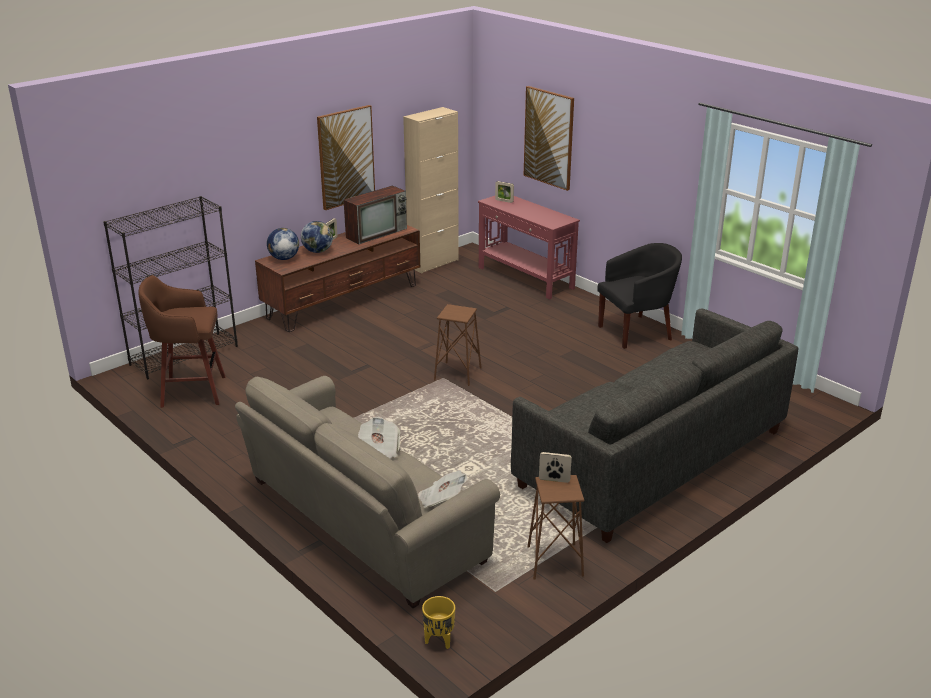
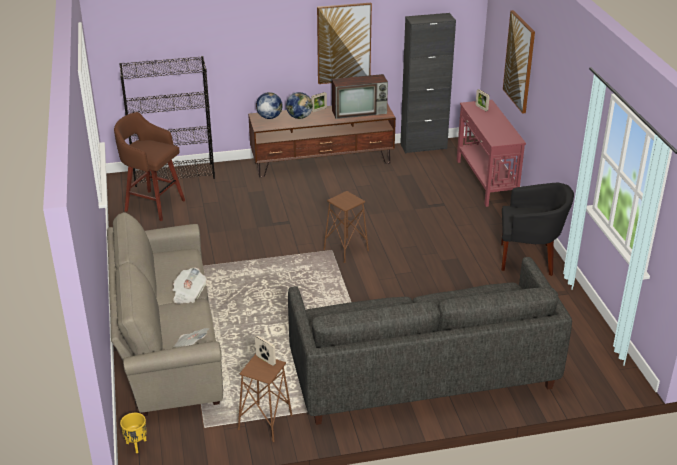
camera: 30 degrees right, 5 degrees up
beige cabinet [403,107,459,273] -> black cabinet [400,13,456,154]

